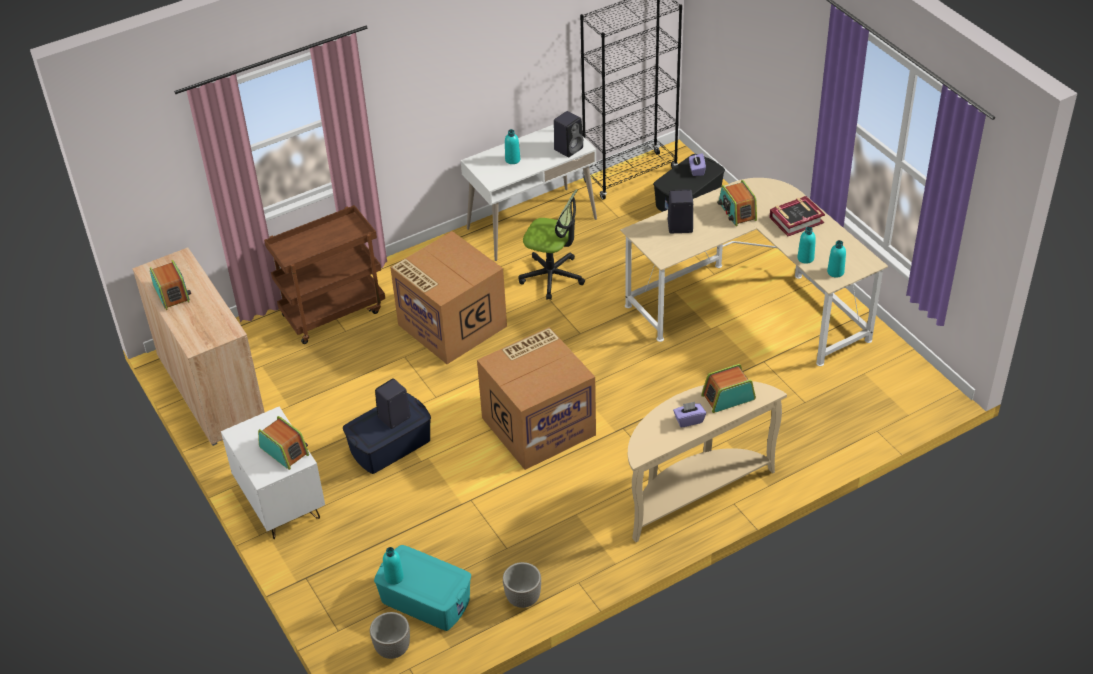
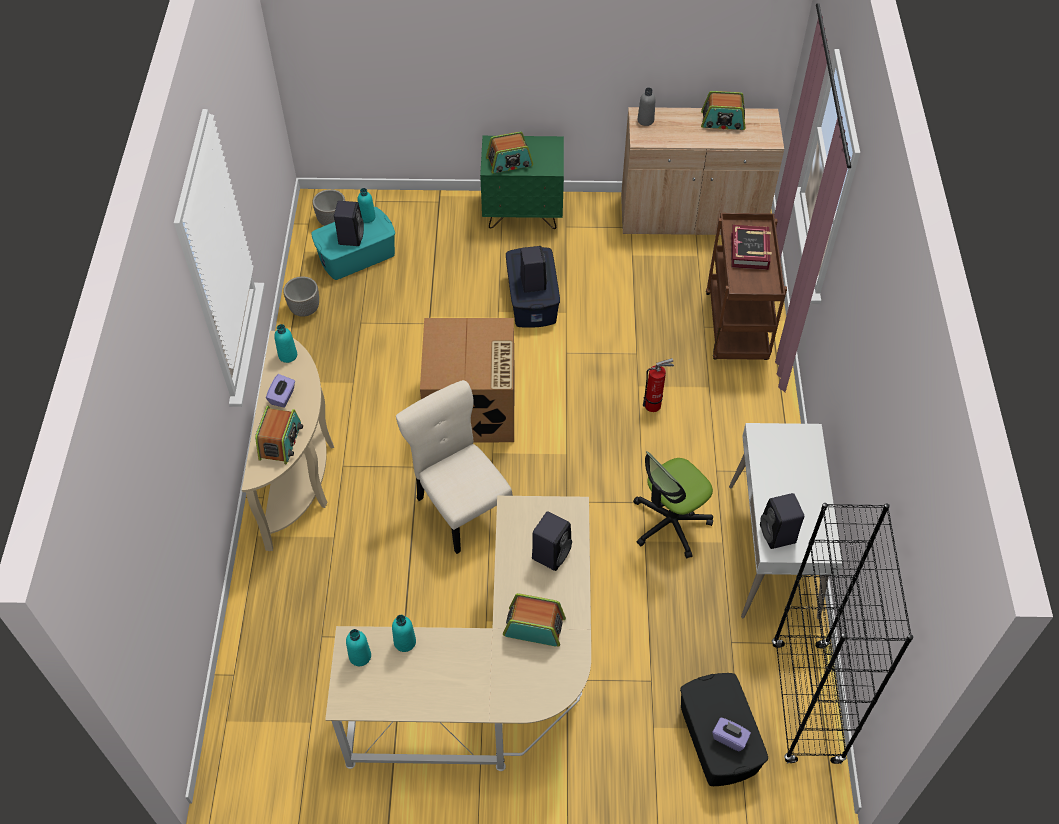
camera: 120 degrees right, 10 degrees up
white nightstand [221,407,325,539] -> green nightstand [480,136,564,229]
cardboard box [390,231,507,364] -> fire extinguisher [643,358,674,412]
turquoise bottle [505,129,520,164] -> turquoise bottle moved to [274,324,297,363]
book [769,196,825,236] -> book moved to [731,225,772,270]
none -> black speaker [334,201,364,246]
none -> beige chair [396,380,512,554]
none -> grey bottle [638,88,656,126]

